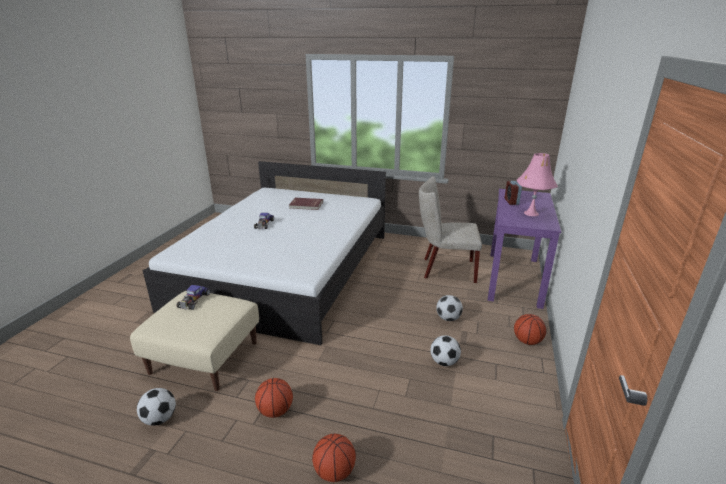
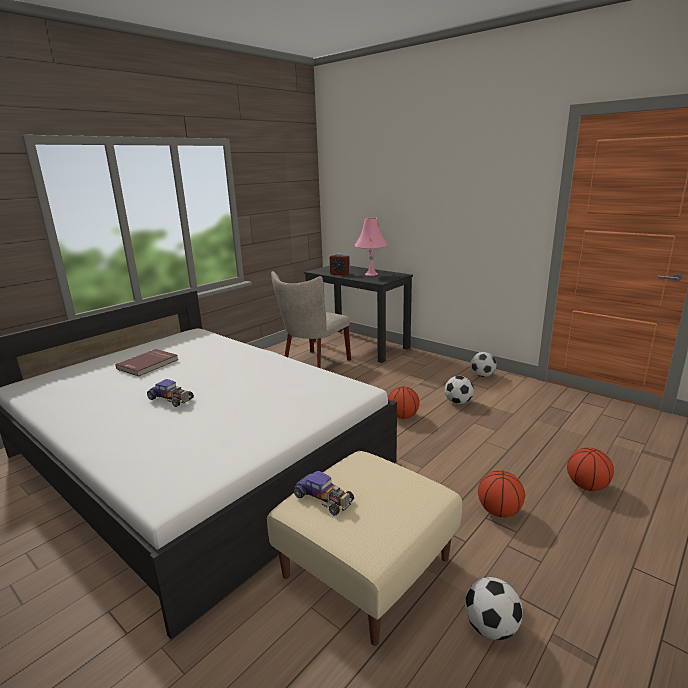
camera: 65 degrees left, 5 degrees down
football [436,295,463,321] -> football moved to [470,352,497,377]
purple desk [488,189,561,309] -> black desk [304,266,413,363]
basketball [514,314,546,345] -> basketball moved to [388,386,419,419]

